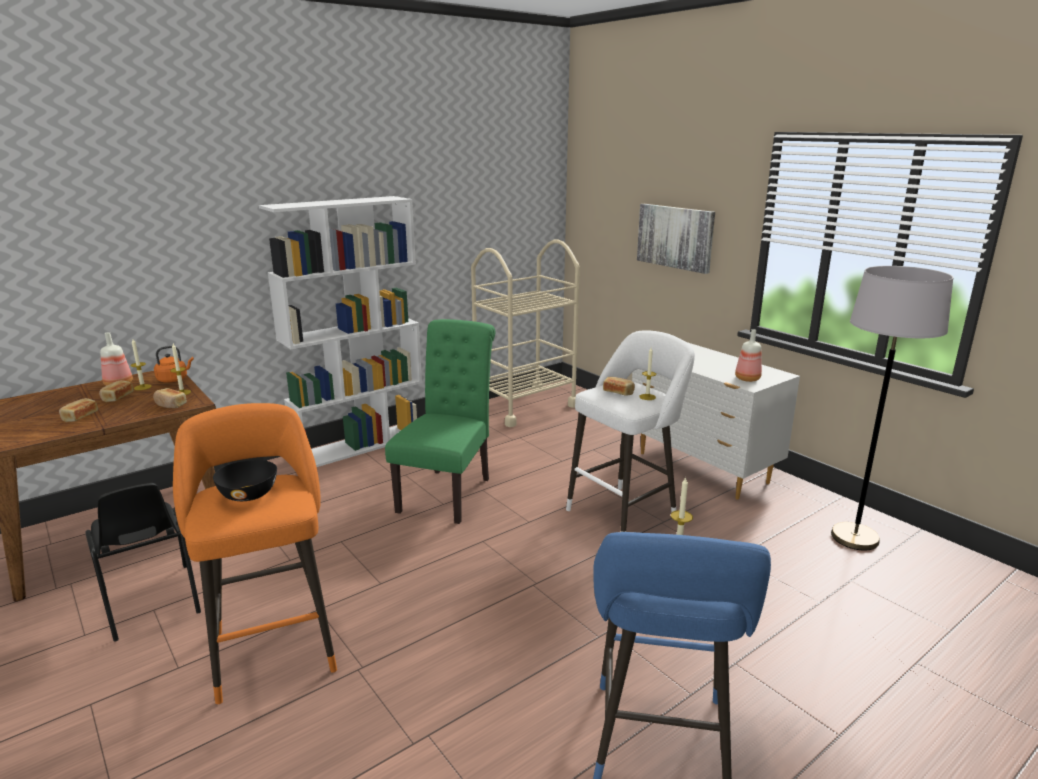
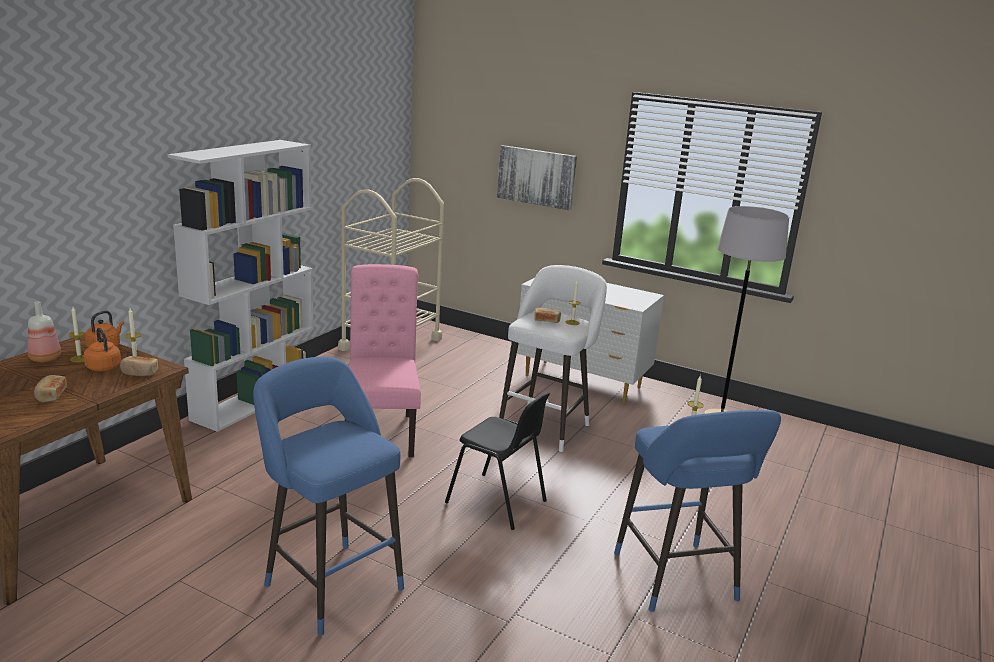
camera: 25 degrees left, 0 degrees up
black chair [85,483,201,642] -> black chair moved to [445,392,550,530]
bread [99,380,134,402] -> none
orange stool [173,403,337,704] -> blue stool [253,356,404,636]
black bowl [213,460,277,501] -> none
green chair [385,319,495,524] -> pink chair [345,264,421,457]
bottle [735,329,762,382] -> none
none -> orange kettle [84,328,121,371]

